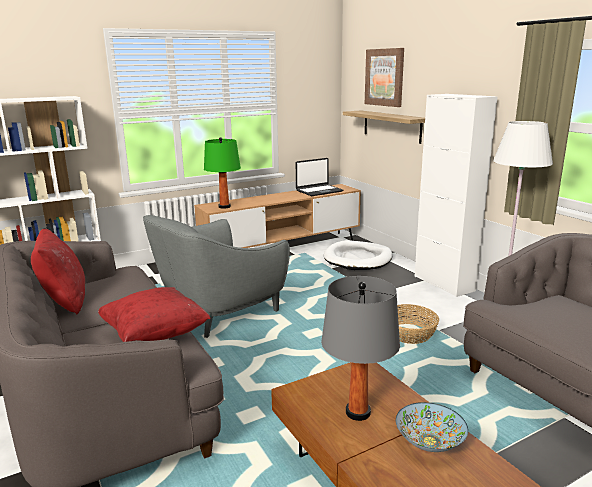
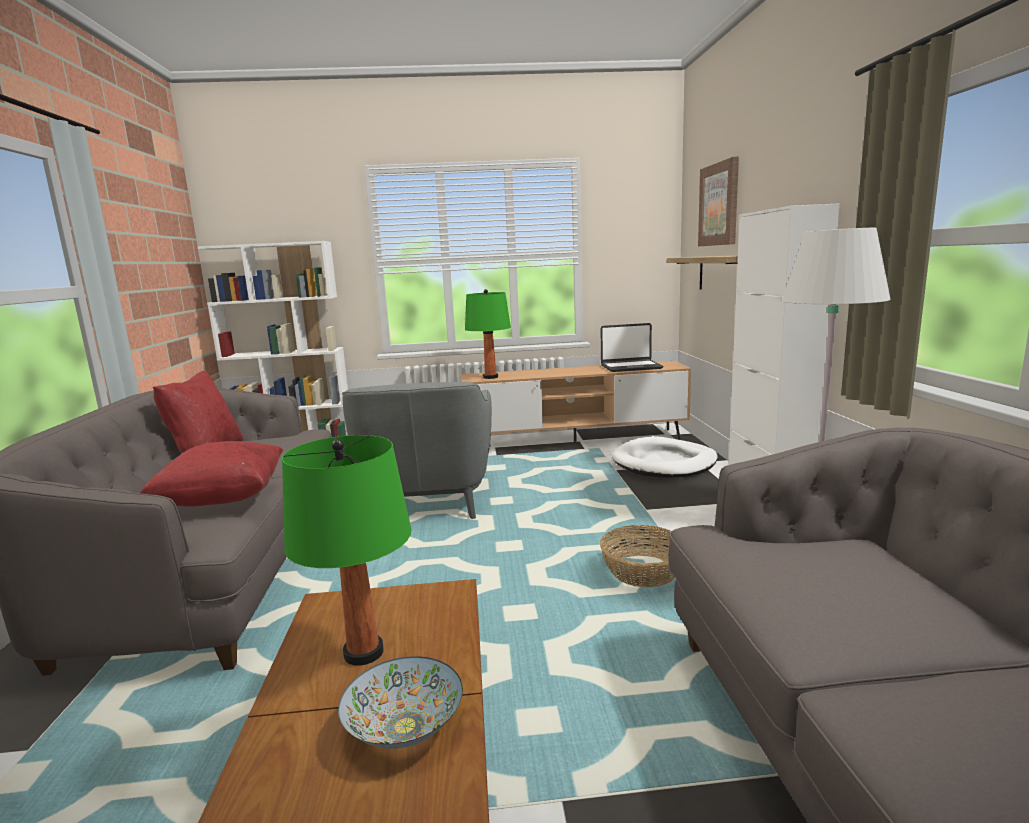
camera: 25 degrees right, 5 degrees down
grey armchair [143,215,290,338] -> grey armchair turned 75 degrees counterclockwise [342,382,492,519]
grey table lamp [321,276,400,421] -> green table lamp [282,435,411,666]

